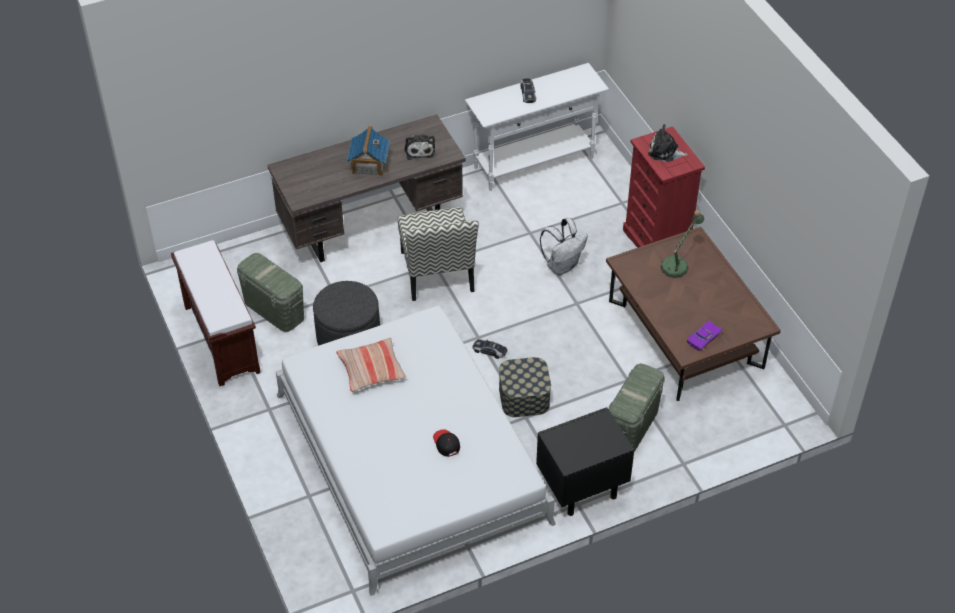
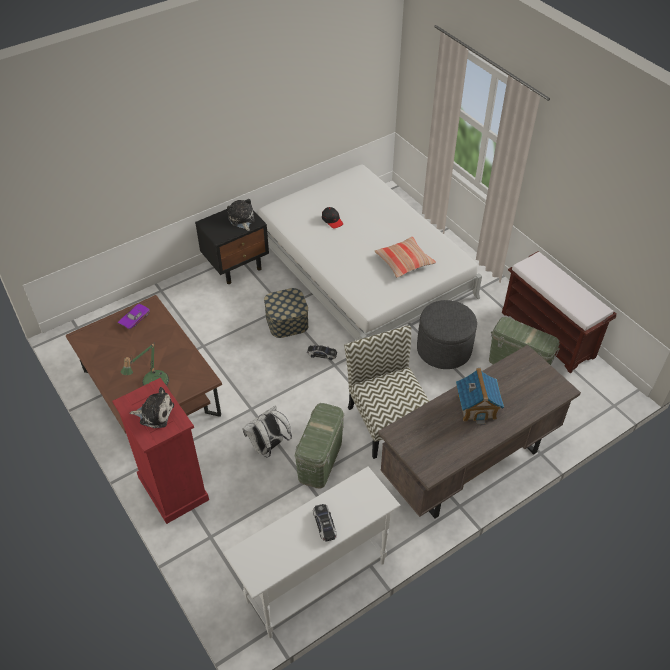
camera: 170 degrees right, 0 degrees up
plush toy [405,134,435,160] -> plush toy moved to [227,199,255,231]
green storage box [608,363,665,452] -> green storage box moved to [295,403,344,489]

